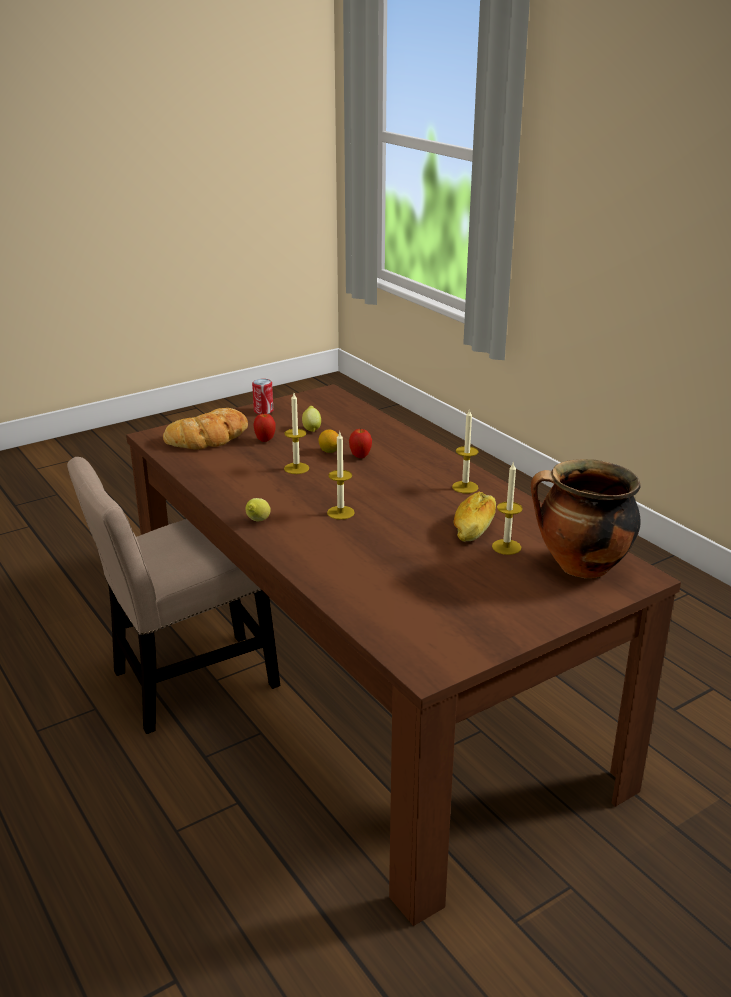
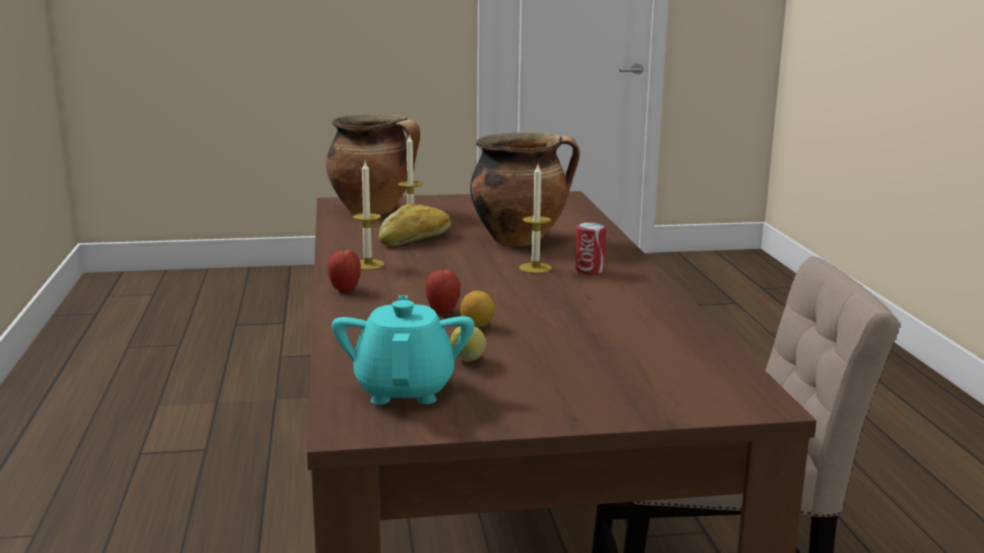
camera: 155 degrees left, 10 degrees down
bread [163,408,248,449] -> none
lemon [245,498,270,522] -> none
can [252,379,273,414] -> can moved to [575,223,606,275]
apple [253,412,276,442] -> apple moved to [327,249,361,292]
candle [284,393,309,474] -> none
none -> turquoise teapot [332,295,475,405]
none -> cooking pot [470,132,580,246]

